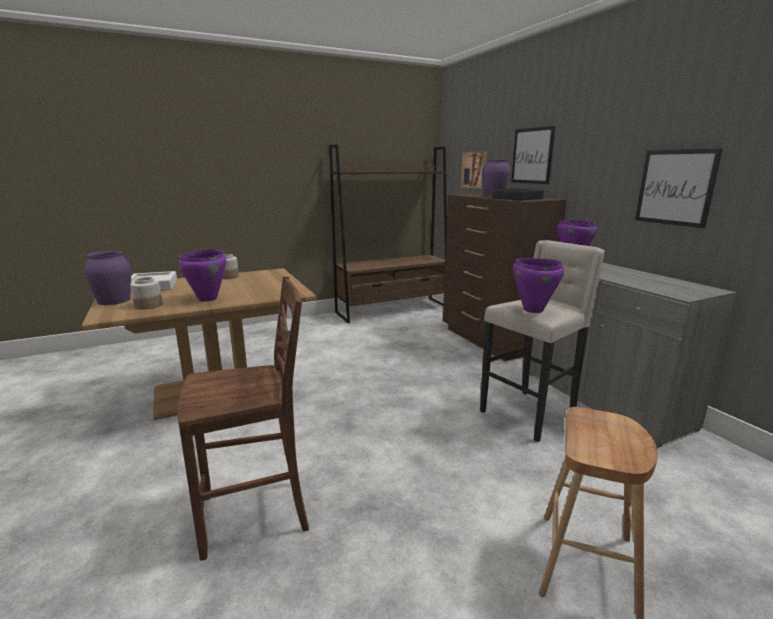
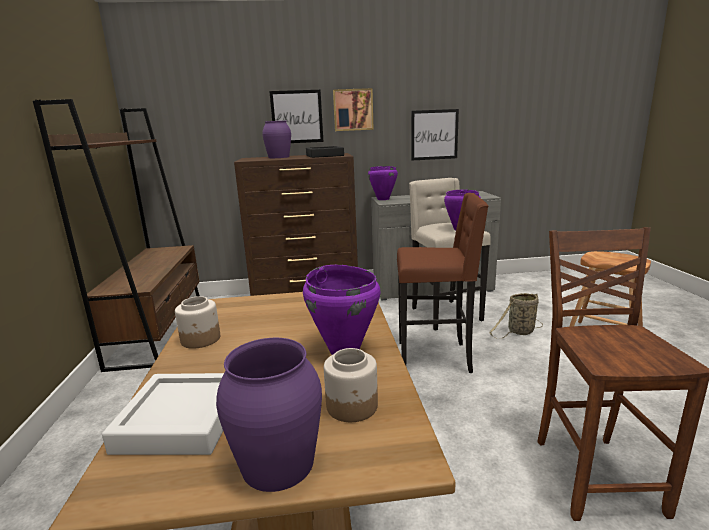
camera: 70 degrees left, 0 degrees up
picture [461,151,487,189] -> picture moved to [333,88,374,131]
none -> brown stool [397,193,489,373]
none -> basket [489,293,543,339]

